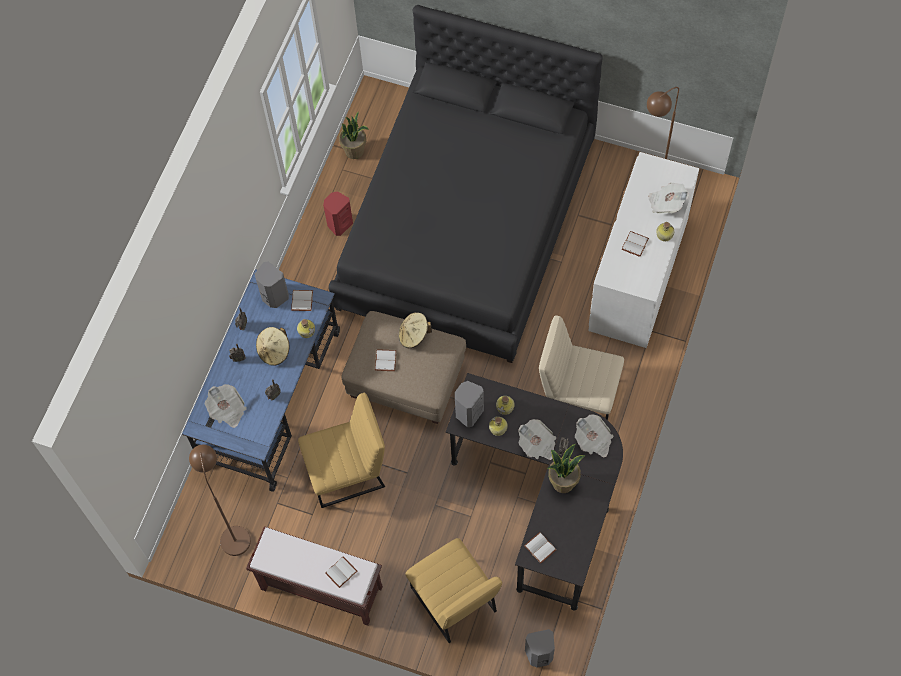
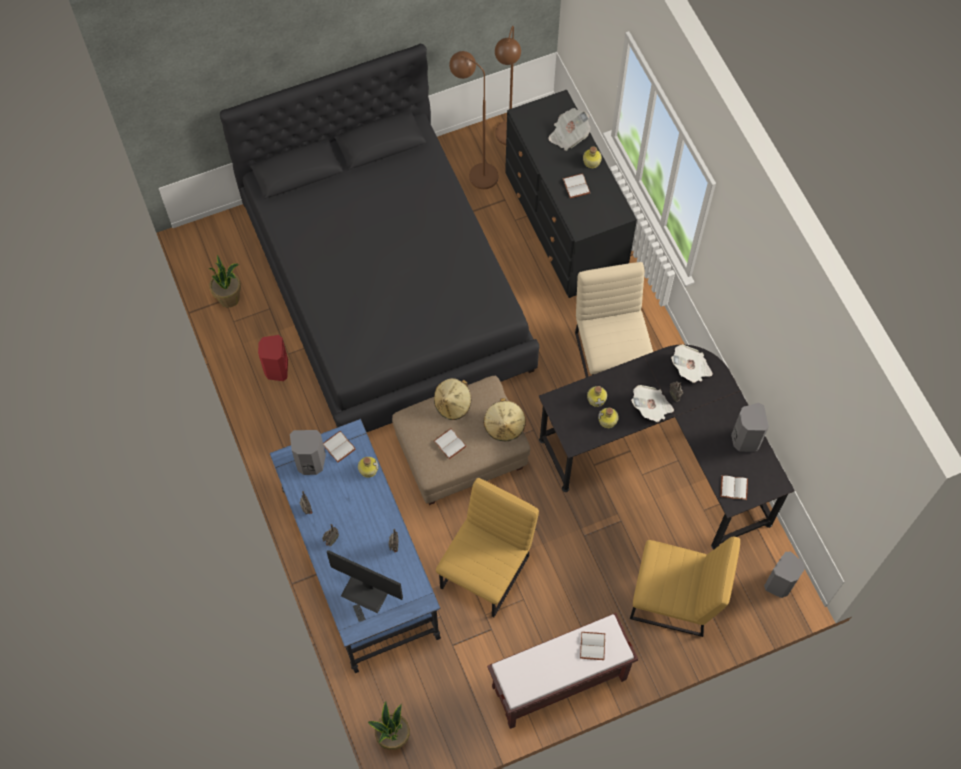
camera: 45 degrees left, 0 degrees up
brown floor lamp [189,445,251,556] -> brown floor lamp moved to [449,51,498,189]
newspaper [205,384,247,428] -> monitor [327,550,403,613]
beige hat [256,327,290,366] -> beige hat moved to [483,398,526,441]
grey speaker [455,381,484,427] -> grey speaker moved to [731,403,769,452]
beige chair [539,315,624,420] -> beige chair turned 105 degrees clockwise [575,262,653,377]
potted plant [547,444,585,493] -> potted plant moved to [368,701,410,750]
white dresser [588,152,699,348] -> black dresser [505,90,637,298]

